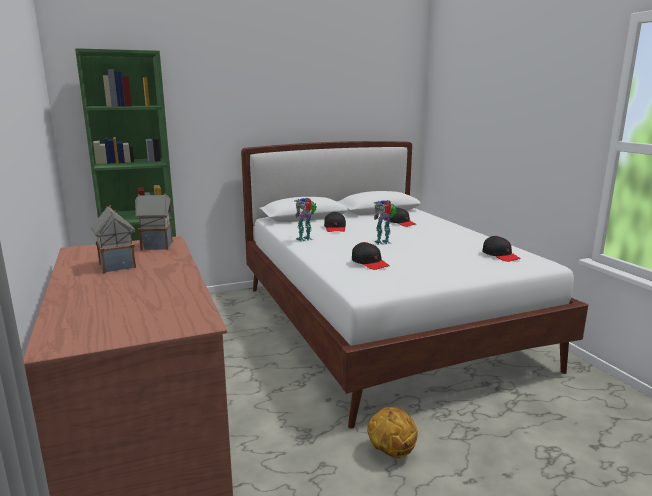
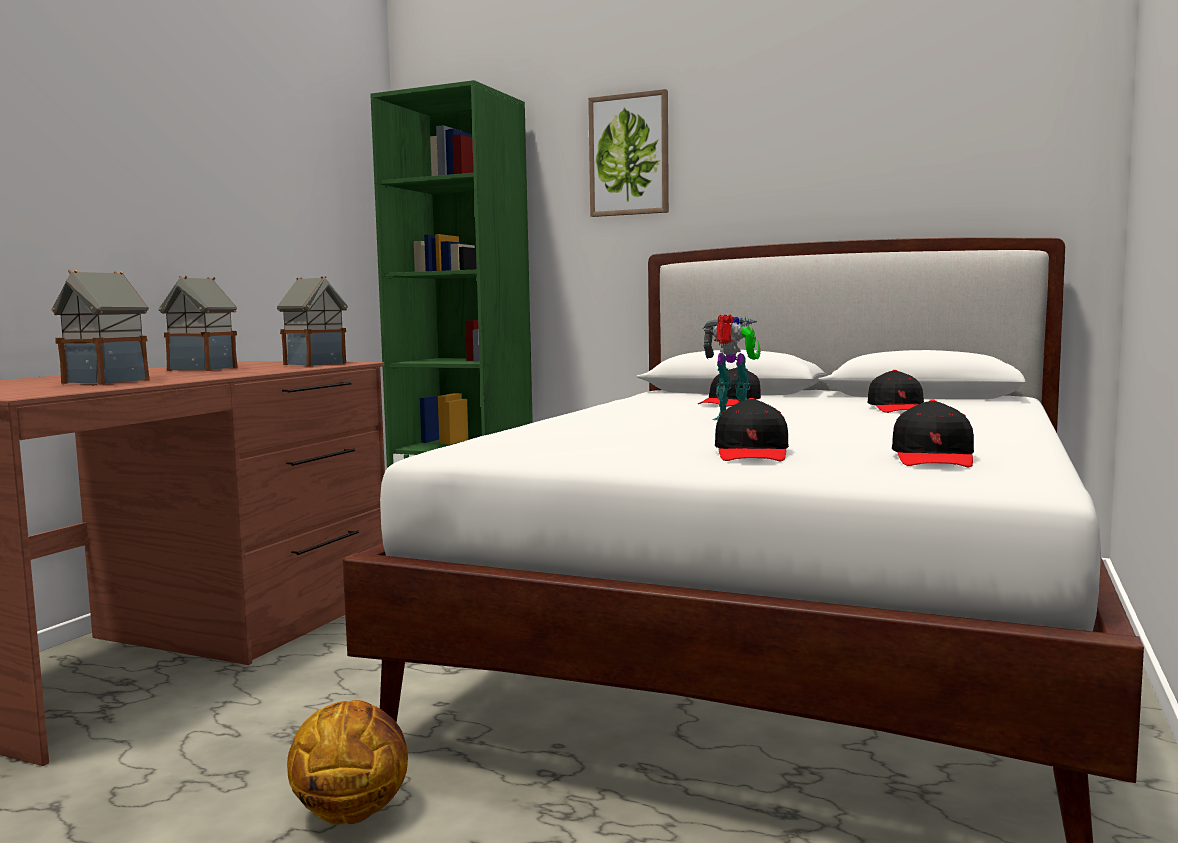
camera: 45 degrees right, 10 degrees down
toy robot [295,198,317,242] -> none
black cap [352,242,389,270] -> black cap moved to [715,398,789,461]
none -> toy house [51,269,150,385]
none -> picture [588,89,669,217]

